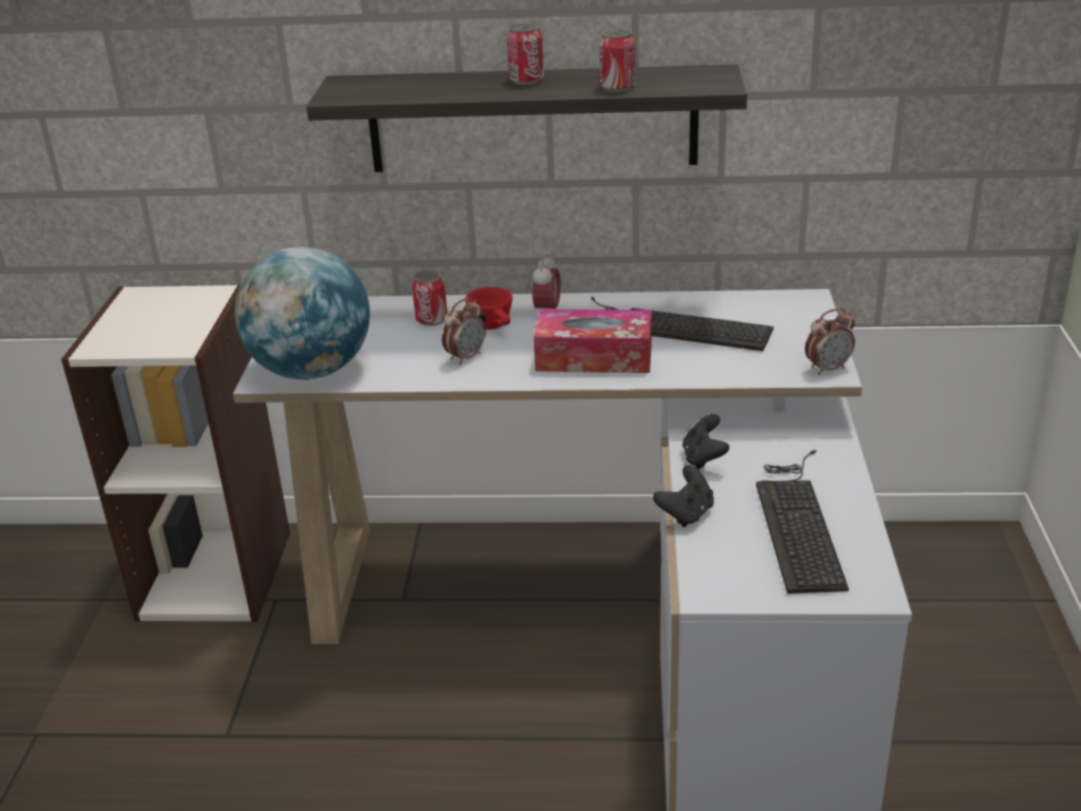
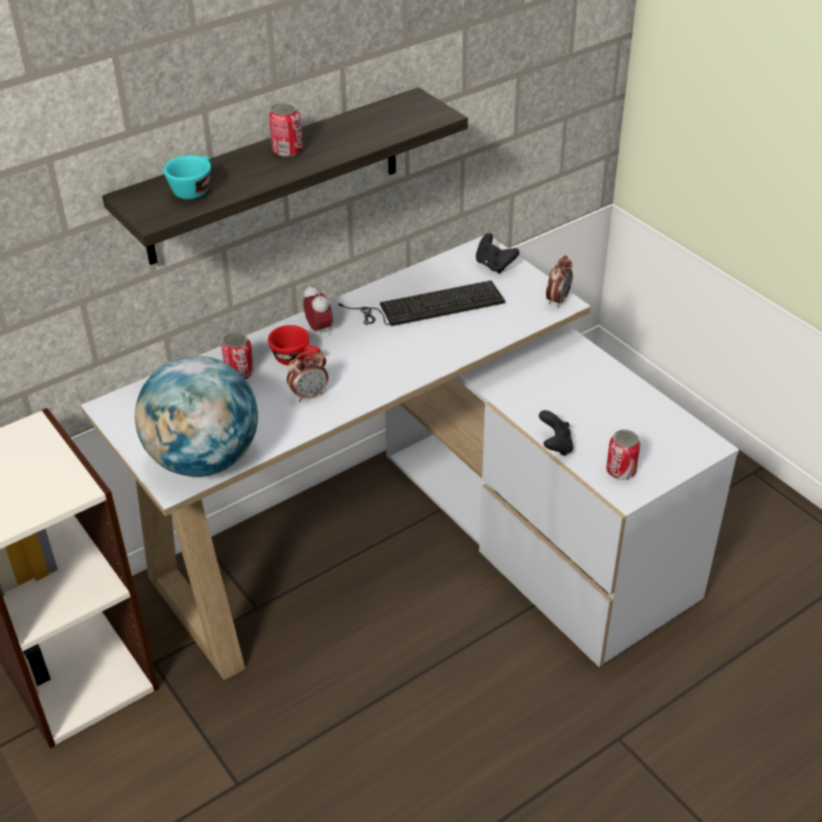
camera: 40 degrees left, 10 degrees up
alarm clock [442,298,486,365] -> alarm clock turned 60 degrees clockwise [287,350,328,402]
tissue box [534,309,652,373] -> none
can [599,29,636,92] -> can moved to [606,429,640,480]
black game controller [682,414,729,470] -> black game controller moved to [476,233,519,274]
keyboard [756,450,849,594] -> none
none -> turquoise cup [163,155,211,200]

